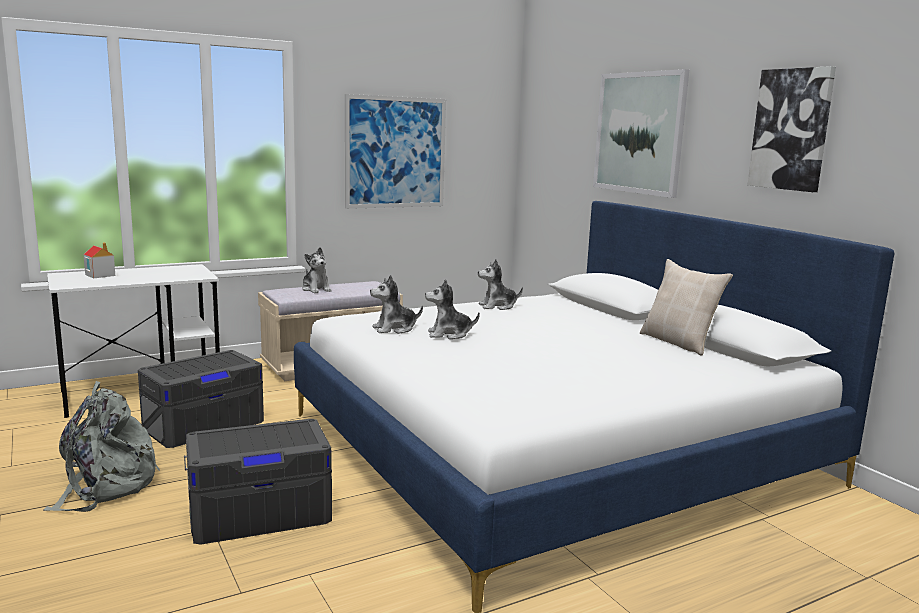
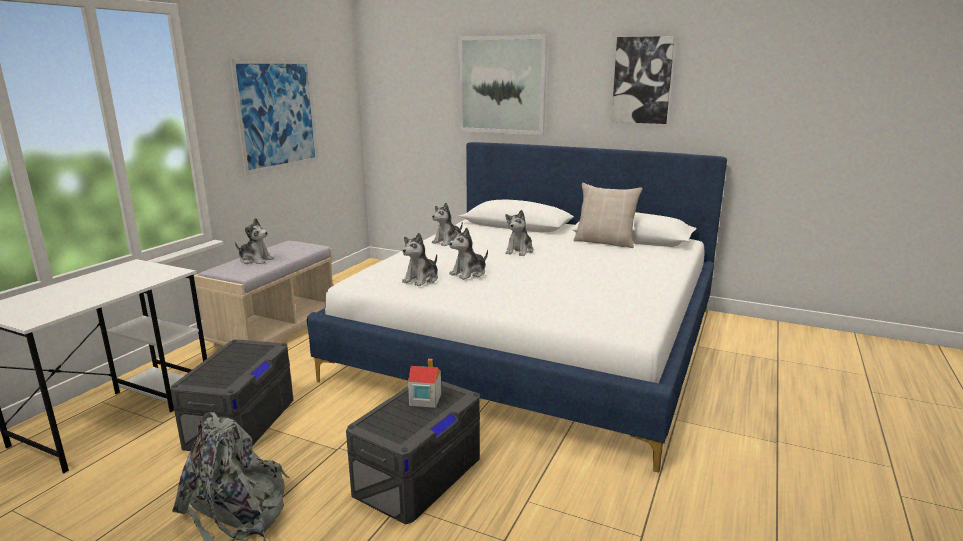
camera: 35 degrees left, 5 degrees up
toy house [84,242,115,278] -> toy house moved to [408,359,441,408]
none -> plush toy [505,210,534,256]

